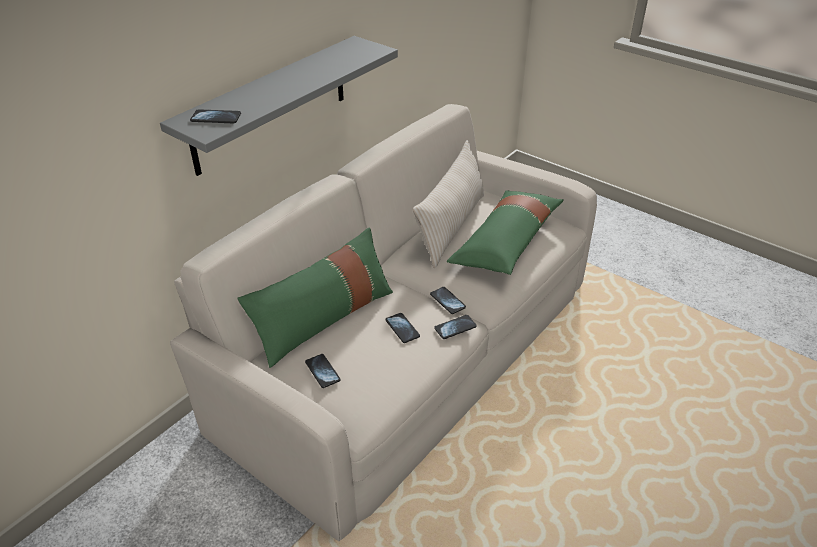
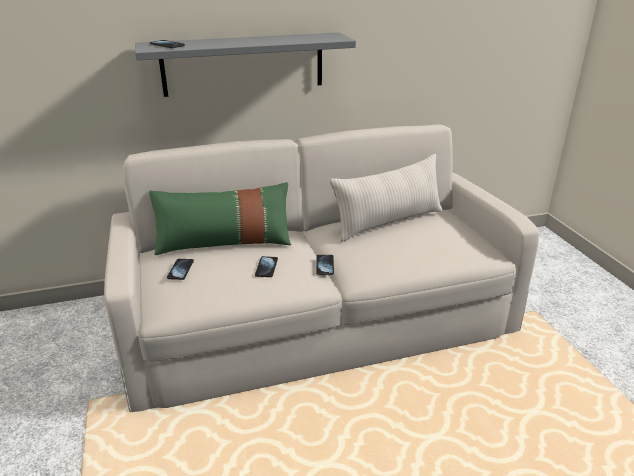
camera: 35 degrees right, 10 degrees down
phone [434,315,477,339] -> none
green pillow [447,190,564,275] -> none

